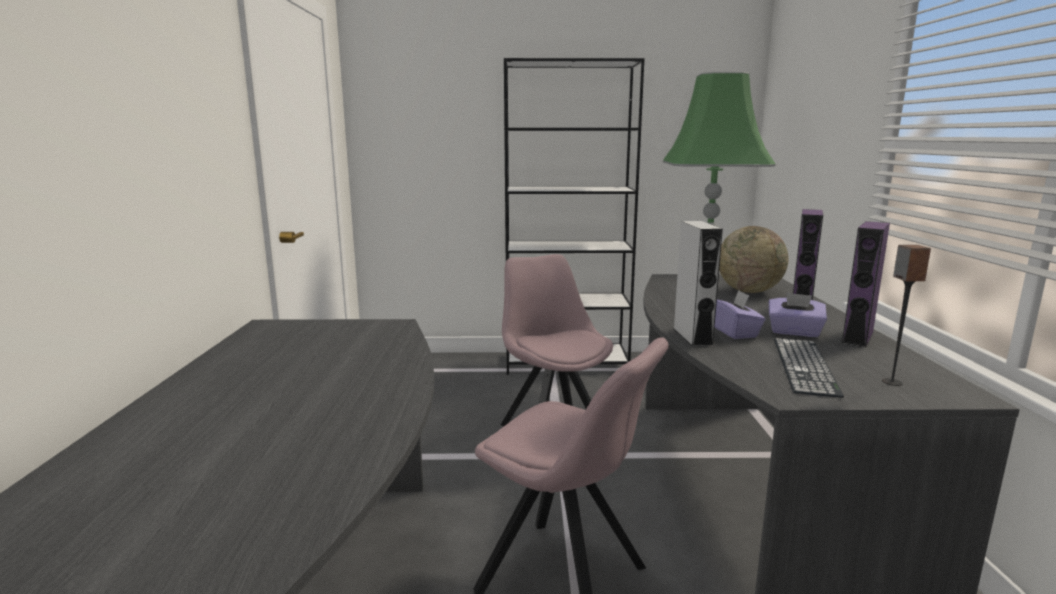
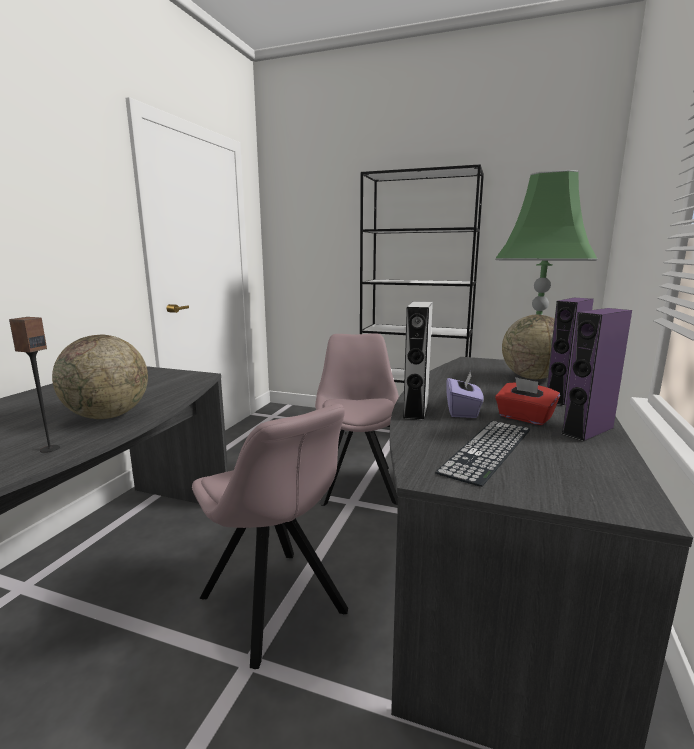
camera: 20 degrees right, 0 degrees up
purple tissue box [769,293,827,337] -> red tissue box [495,377,560,425]
speaker [882,245,931,386] -> speaker moved to [9,317,60,453]
none -> globe [52,334,148,419]

